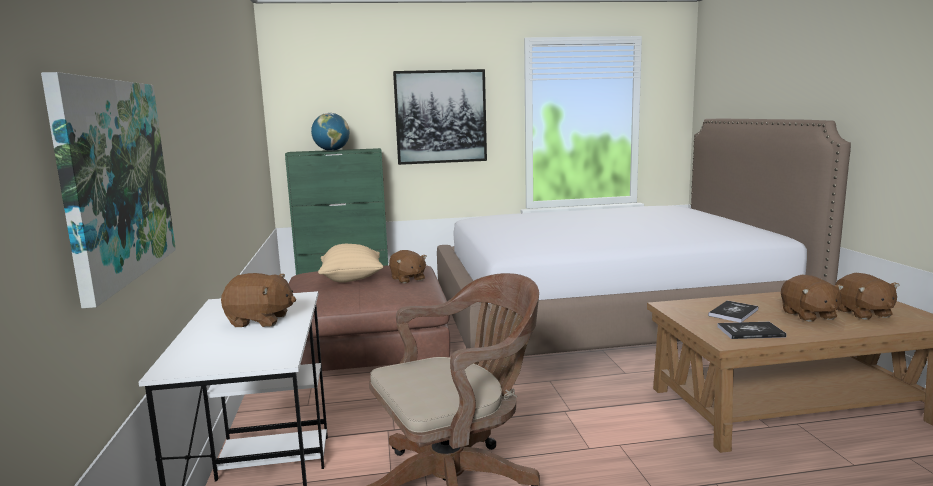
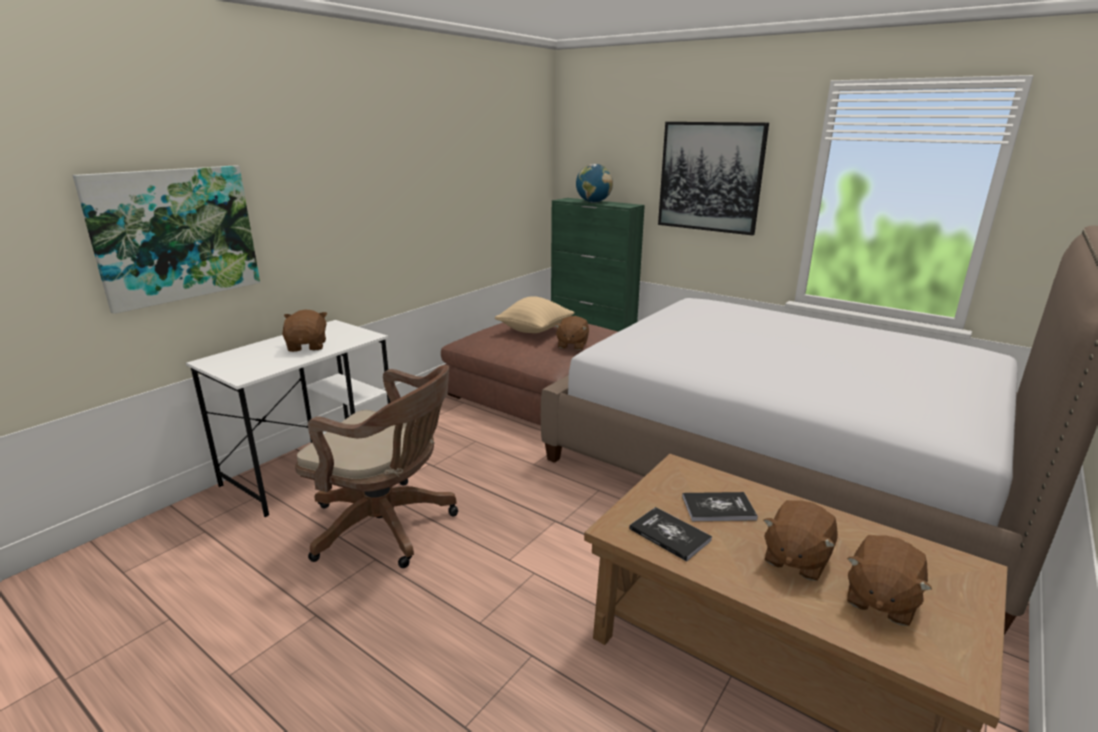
camera: 45 degrees right, 10 degrees up
brown plush toy [221,273,296,327] -> brown plush toy turned 150 degrees counterclockwise [282,310,327,352]

